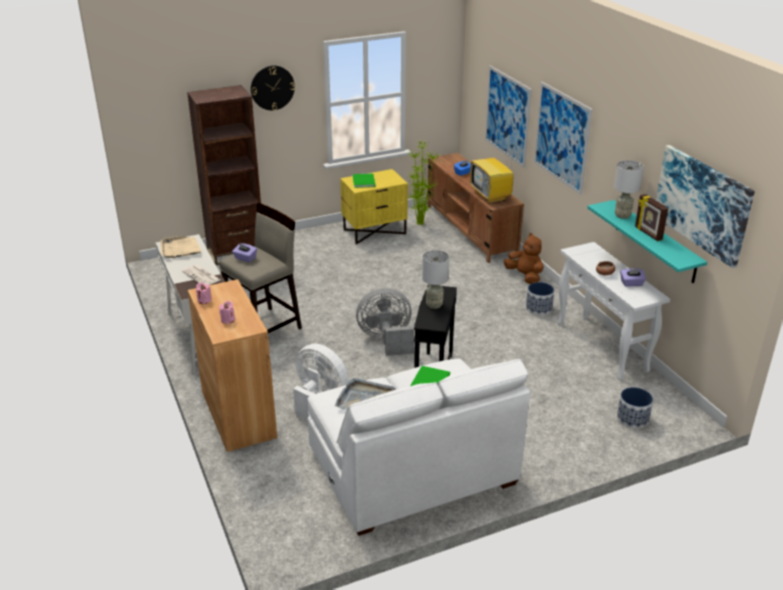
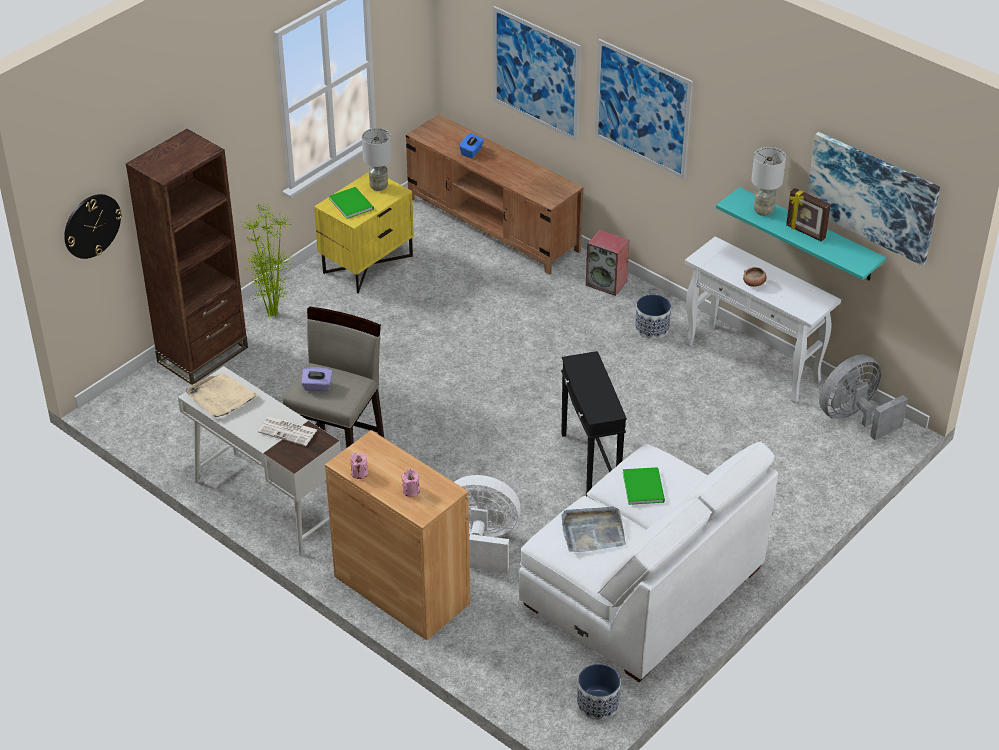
camera: 25 degrees left, 10 degrees up
wall clock [251,66,295,110] -> wall clock moved to [64,194,122,259]
grey fan [356,288,414,356] -> grey fan moved to [819,355,908,440]
potted plant [406,140,441,226] -> potted plant moved to [240,201,295,317]
grey table lamp [422,250,449,309] -> grey table lamp moved to [362,128,392,191]
television [470,149,513,204] -> none
brown plush toy [504,233,544,284] -> speaker [586,230,629,296]
planter [617,387,653,429] -> planter moved to [577,664,621,720]
purple tissue box [620,268,646,286] -> none

